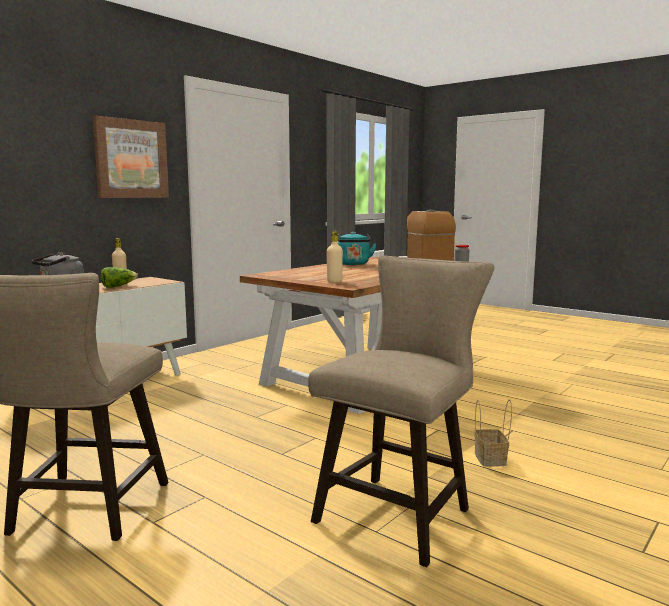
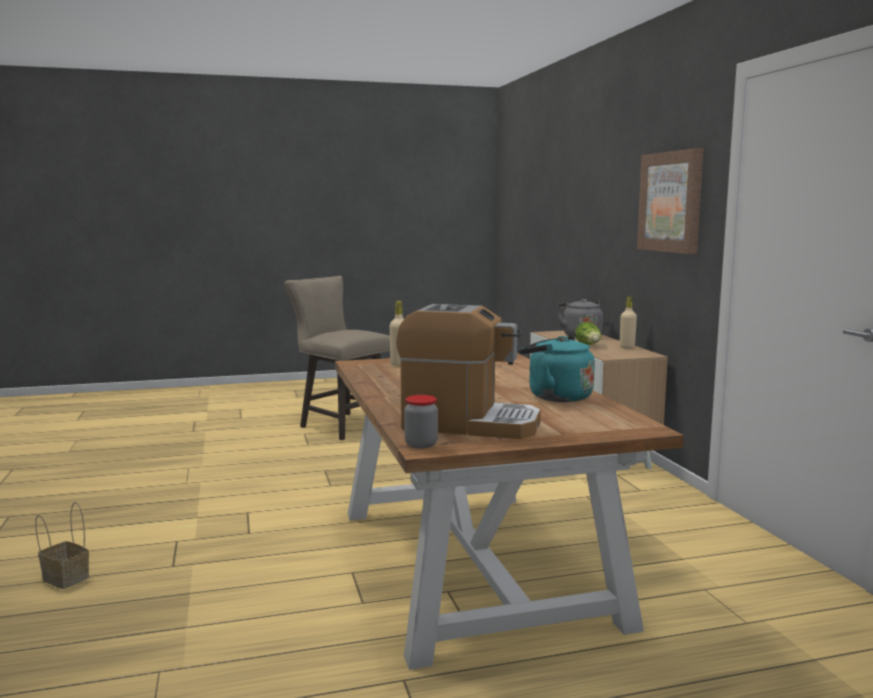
camera: 125 degrees right, 0 degrees up
beige stool [308,256,495,567] -> none
basket [474,400,512,467] -> basket moved to [35,502,89,589]

